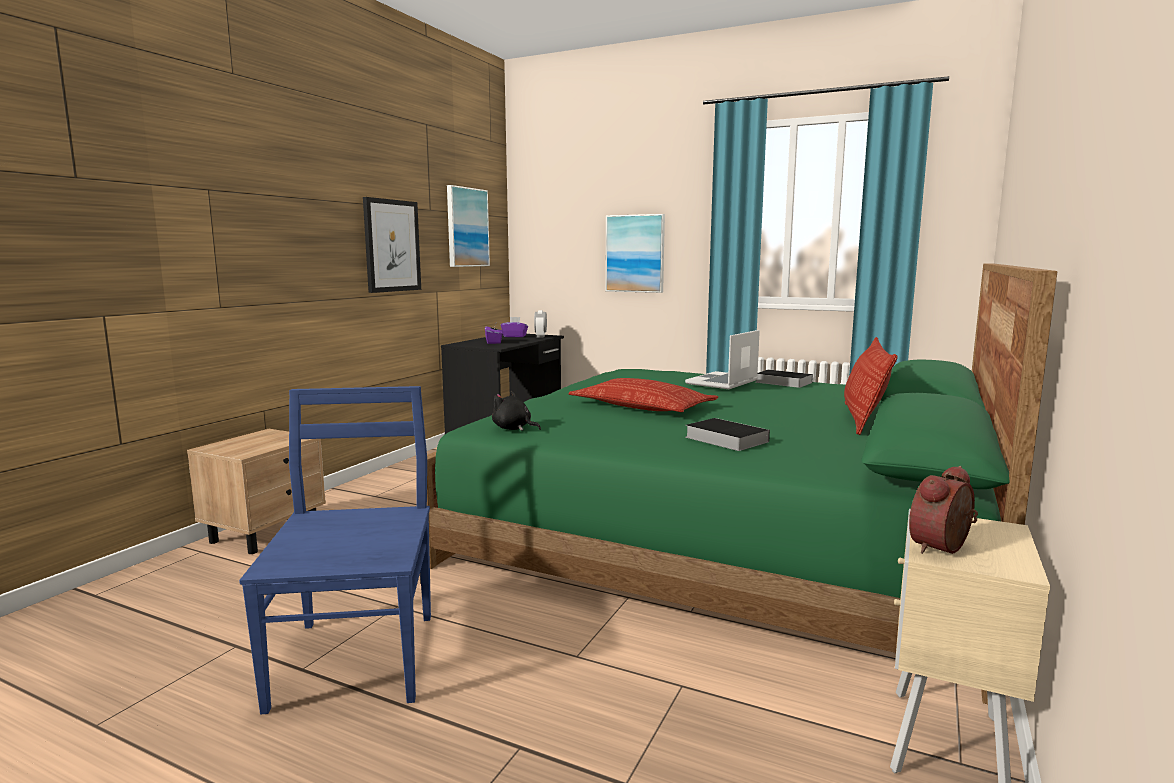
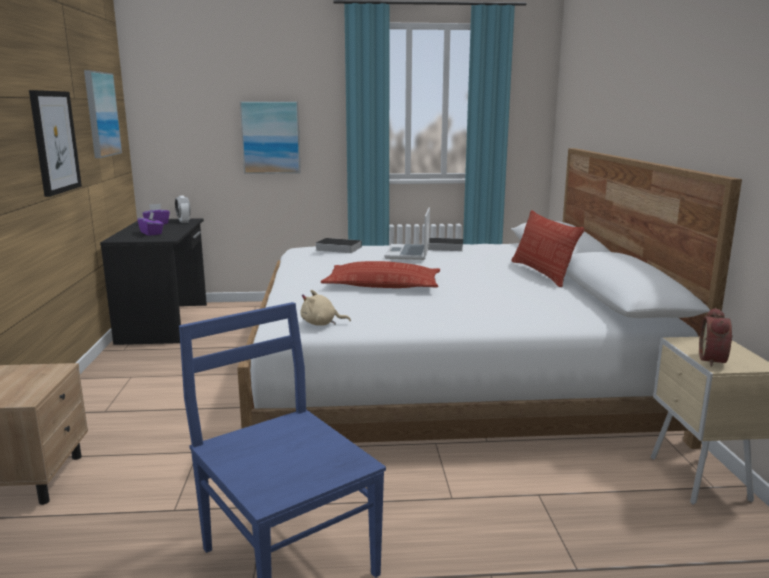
camera: 30 degrees left, 5 degrees up
green bed [427,263,1057,704] -> white bed [237,148,742,449]
black plush toy [492,391,541,431] -> beige plush toy [301,290,351,326]
book [685,418,770,451] -> book moved to [315,238,362,253]

